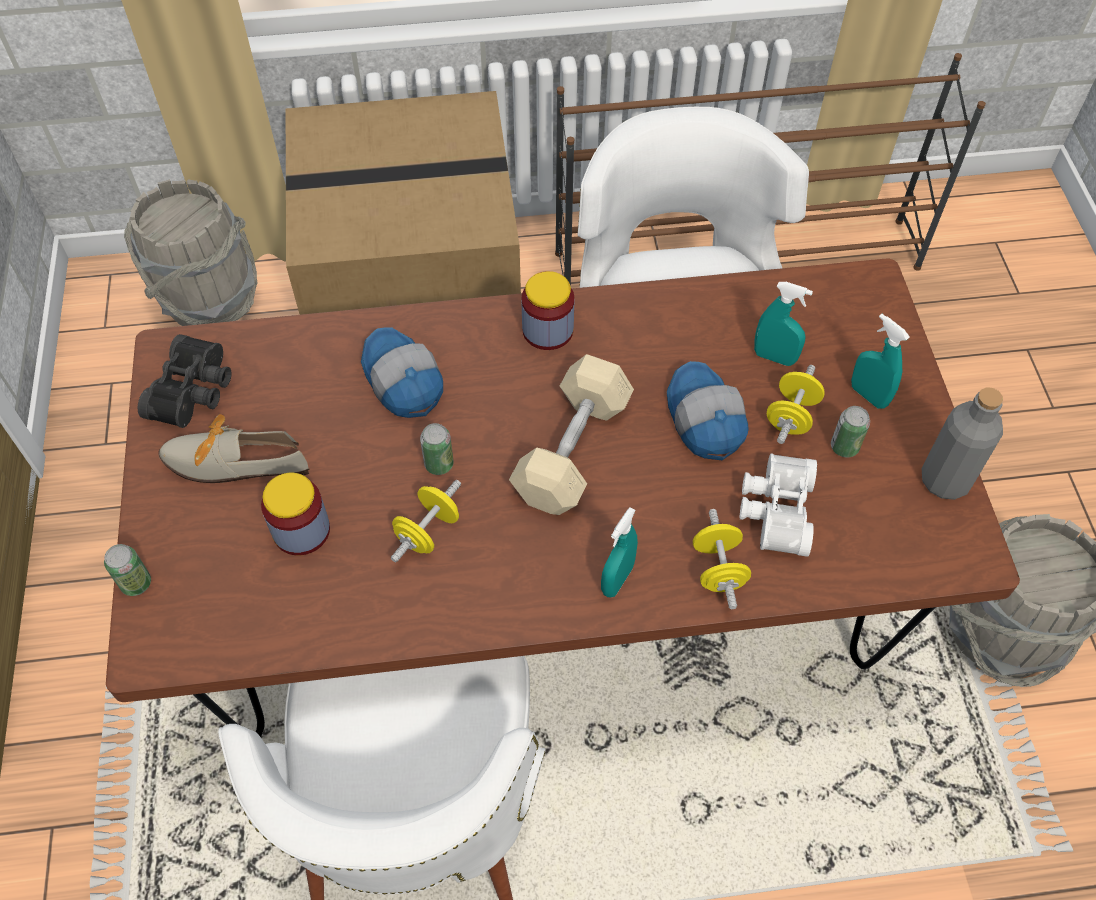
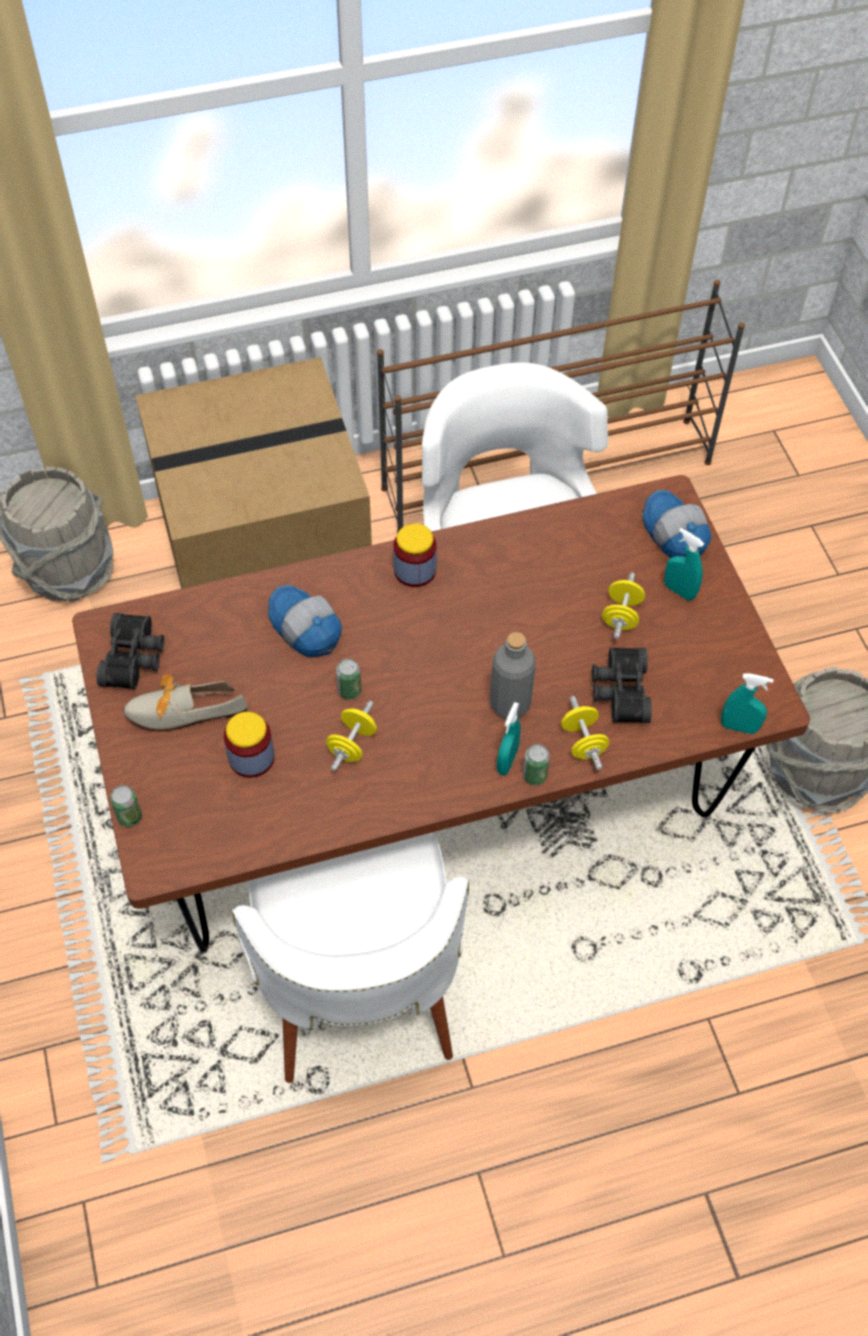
camera: 10 degrees left, 0 degrees up
beige dumbbell [509,354,634,515] -> none
cap [667,361,749,460] -> cap moved to [642,490,711,558]
white binoculars [740,454,817,557] -> black binoculars [592,647,652,723]
turquoise spray bottle [754,282,813,366] -> turquoise spray bottle moved to [721,673,774,734]
can [831,406,870,457] -> can moved to [523,744,550,785]
grey bottle [922,387,1003,500] -> grey bottle moved to [490,632,536,719]

